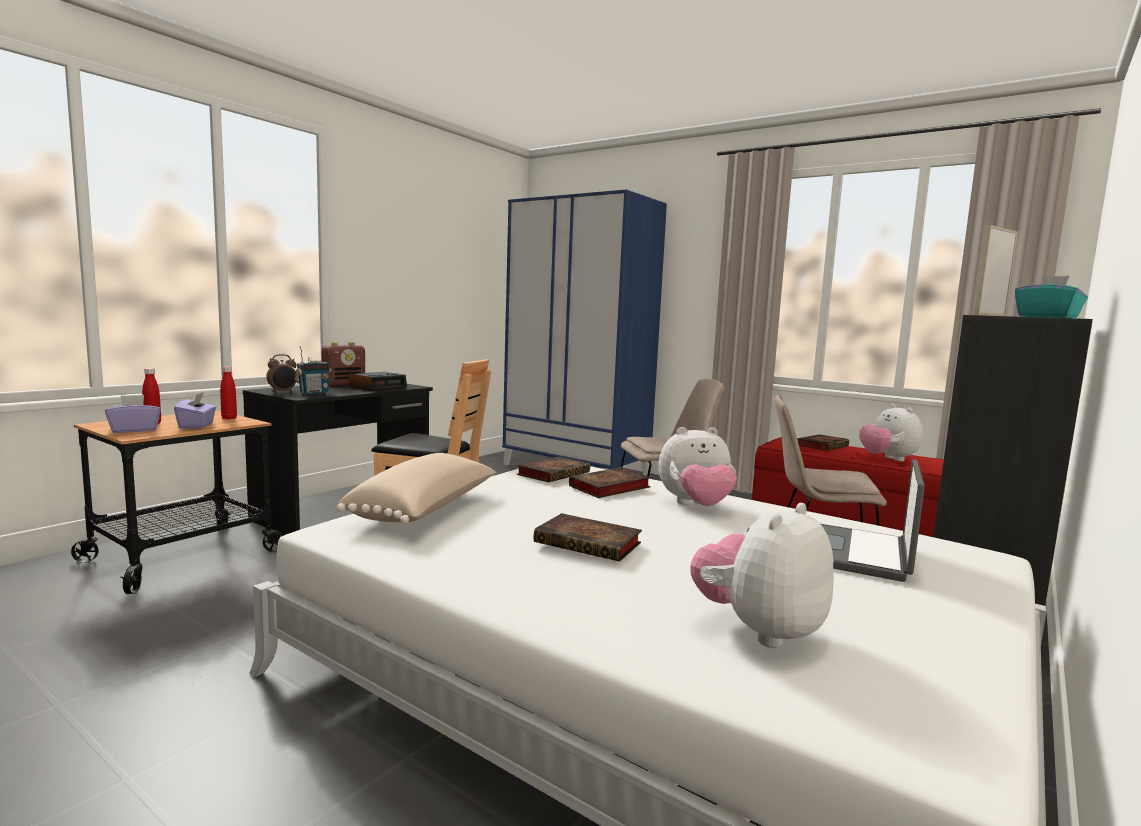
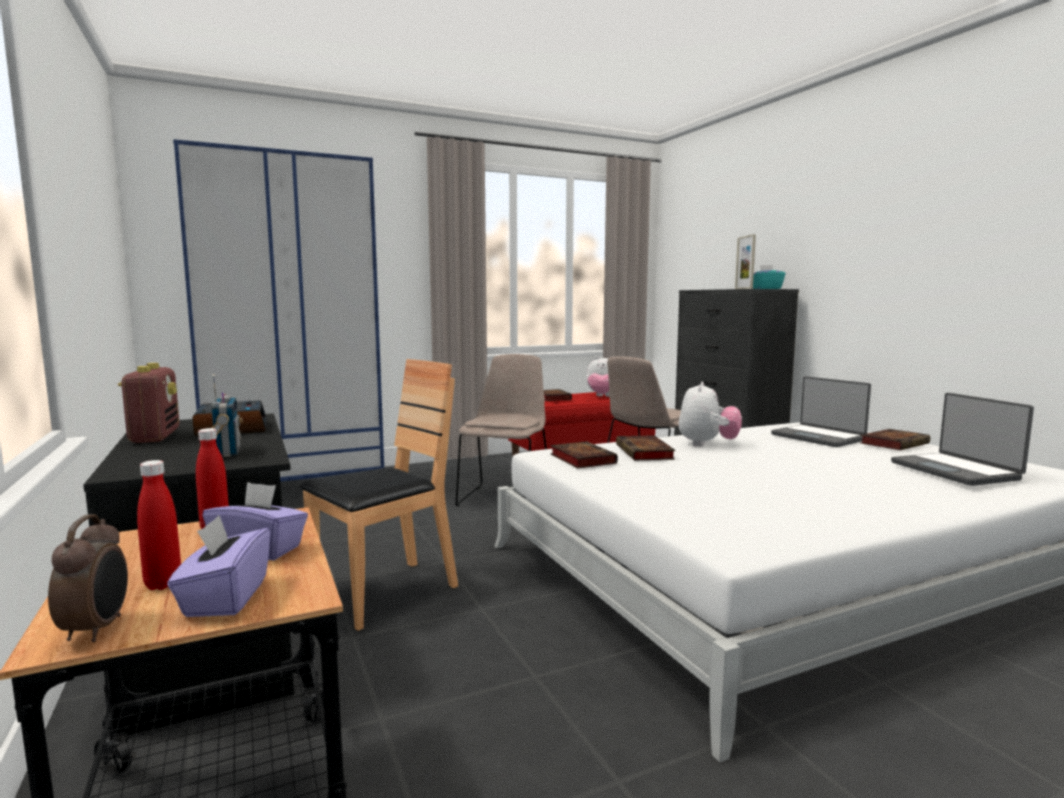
camera: 60 degrees left, 0 degrees up
alarm clock [266,354,297,393] -> alarm clock moved to [48,514,128,642]
beige pillow [337,453,496,524] -> none
book [534,513,642,562] -> book moved to [860,429,930,450]
plush toy [690,503,834,648] -> laptop [891,393,1034,486]

